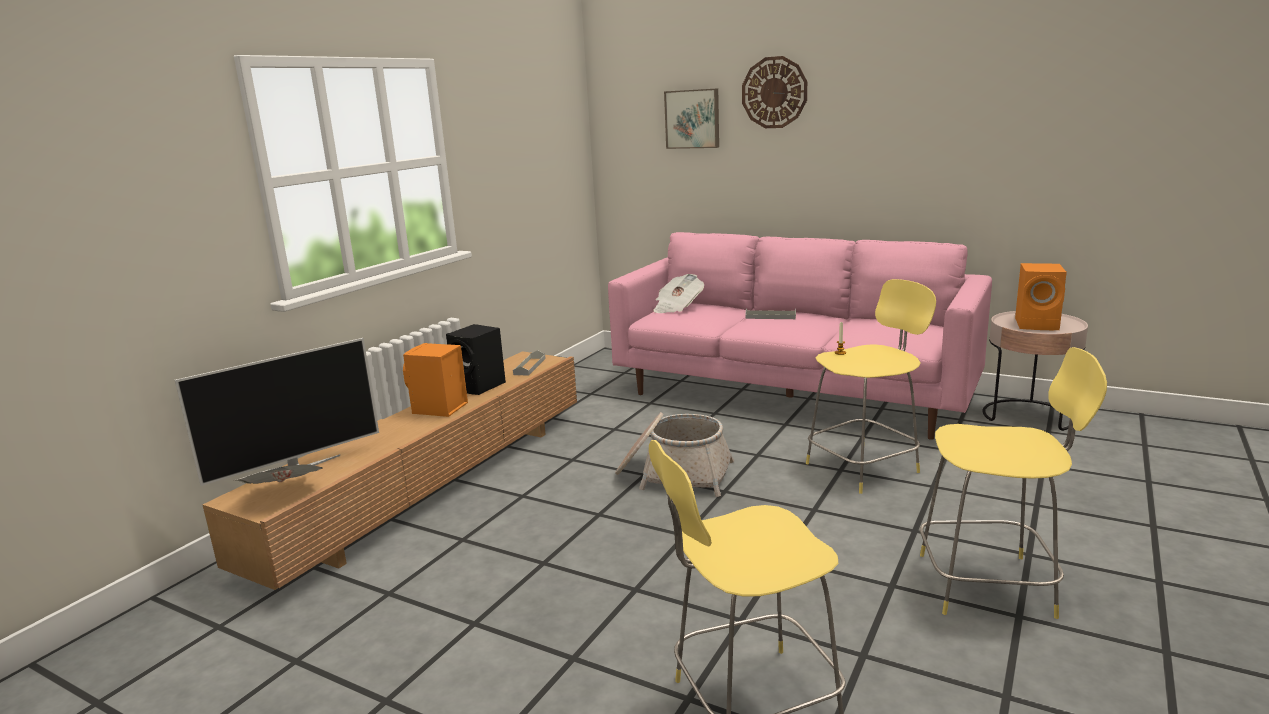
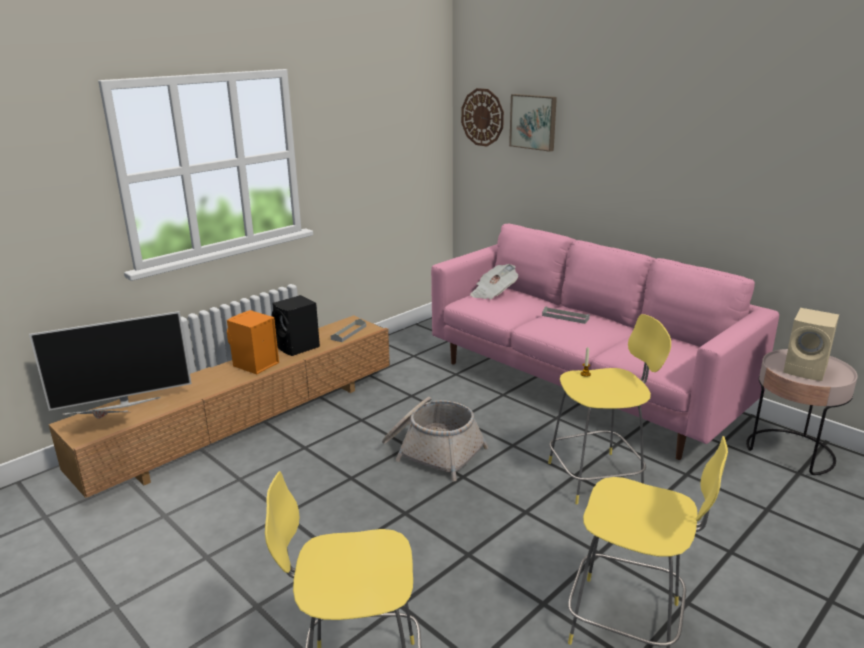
camera: 15 degrees right, 5 degrees up
wall clock [742,56,807,128] -> wall clock moved to [461,88,504,147]
orange speaker [1015,263,1067,330] -> beige speaker [783,308,839,381]

